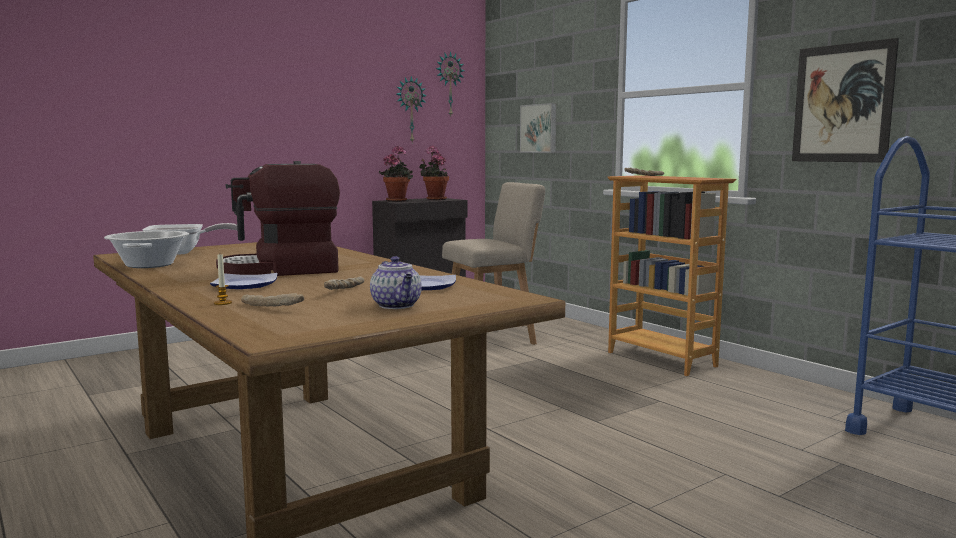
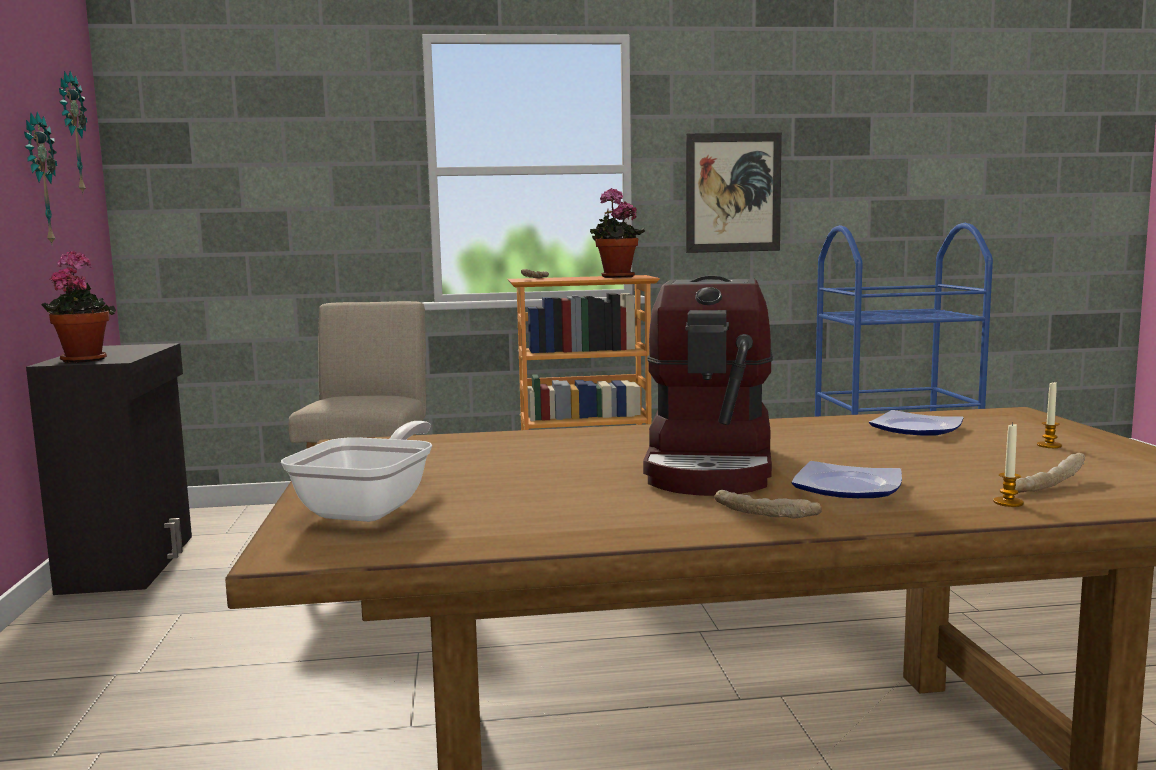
camera: 60 degrees left, 0 degrees up
cooking pot [104,231,189,268] -> none
bread [324,277,364,290] -> bread moved to [714,490,822,519]
teapot [370,256,422,309] -> candle [1037,380,1062,448]
potted plant [419,146,449,200] -> potted plant moved to [590,188,645,278]
picture [520,103,556,152] -> none

